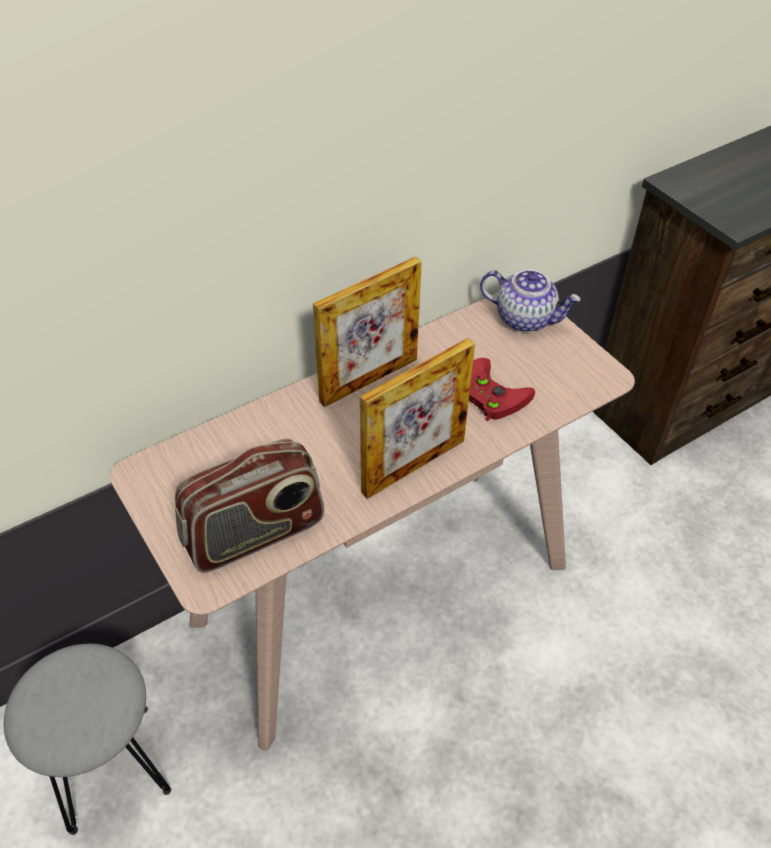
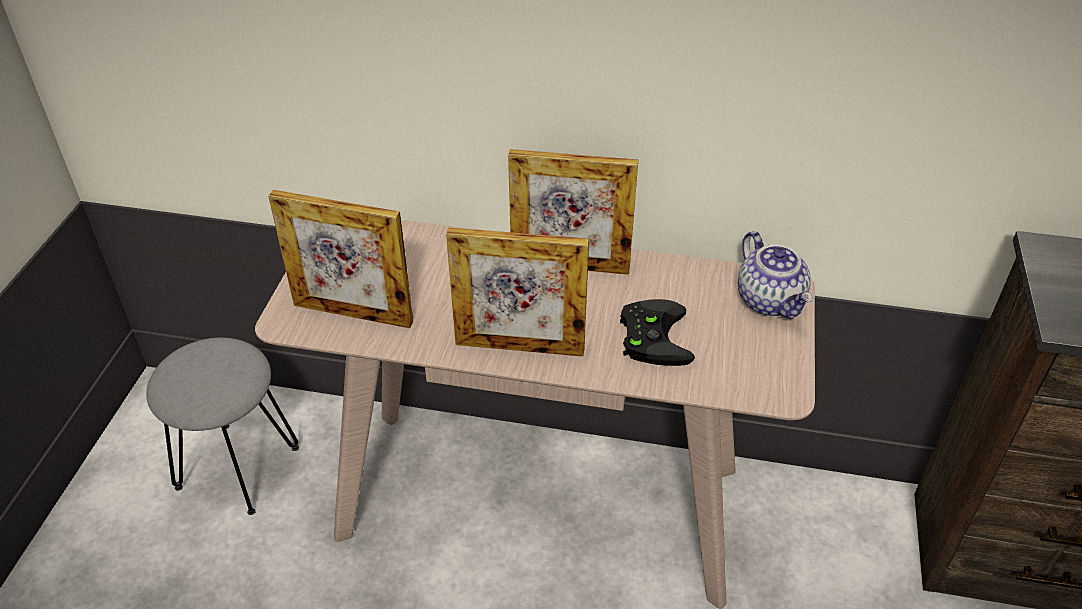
camera: 45 degrees right, 5 degrees down
radio [175,439,324,573] -> picture frame [268,190,413,328]
red game controller [469,358,535,421] -> black game controller [620,299,695,366]

